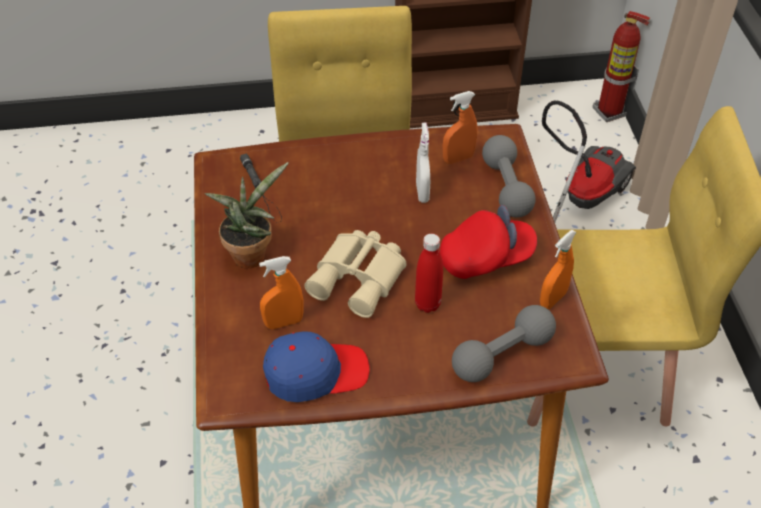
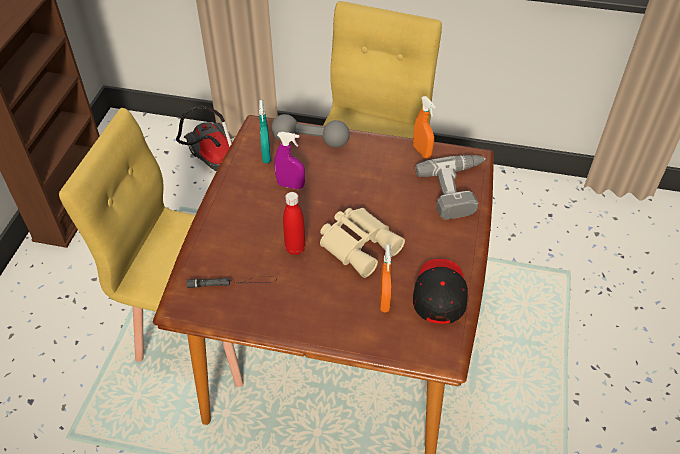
camera: 70 degrees left, 0 degrees up
potted plant [205,162,289,269] -> none
blue cap [263,332,370,402] -> black cap [413,259,468,324]
red bottle [415,234,443,313] -> red bottle moved to [283,192,305,255]
white spray bottle [416,123,430,203] -> purple spray bottle [274,132,305,189]
red cap [440,205,537,279] -> none
orange spray bottle [443,91,477,164] -> turquoise spray bottle [259,100,271,163]
grey dumbbell [452,305,556,382] -> power drill [415,155,486,220]
fire extinguisher [593,11,650,122] -> none

